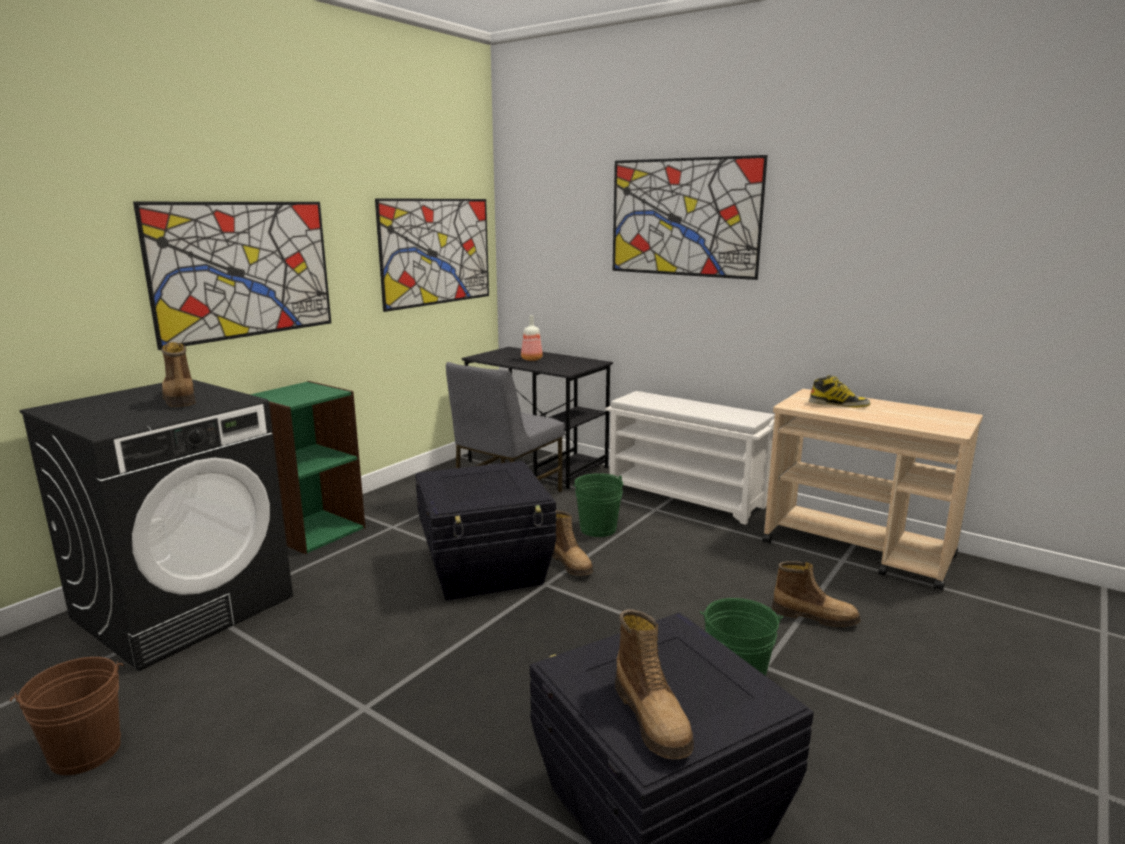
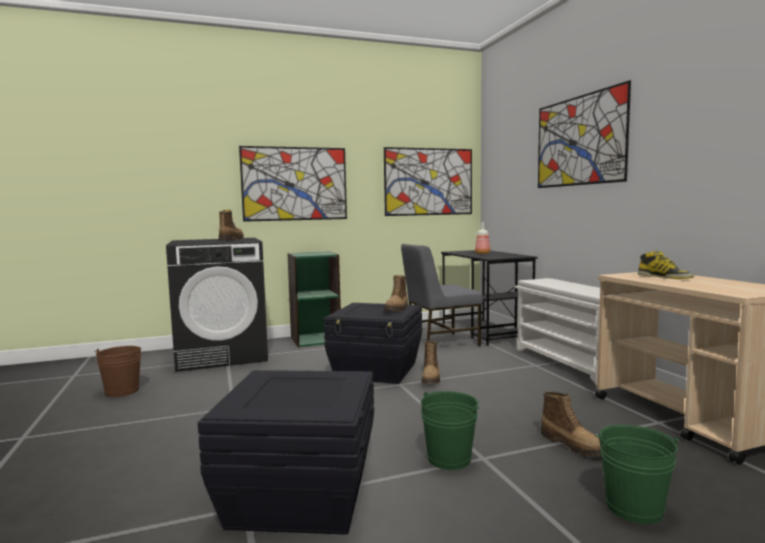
camera: 35 degrees right, 10 degrees down
green bucket [573,473,623,537] -> green bucket moved to [595,425,679,524]
boot [615,609,694,759] -> boot moved to [384,275,408,311]

